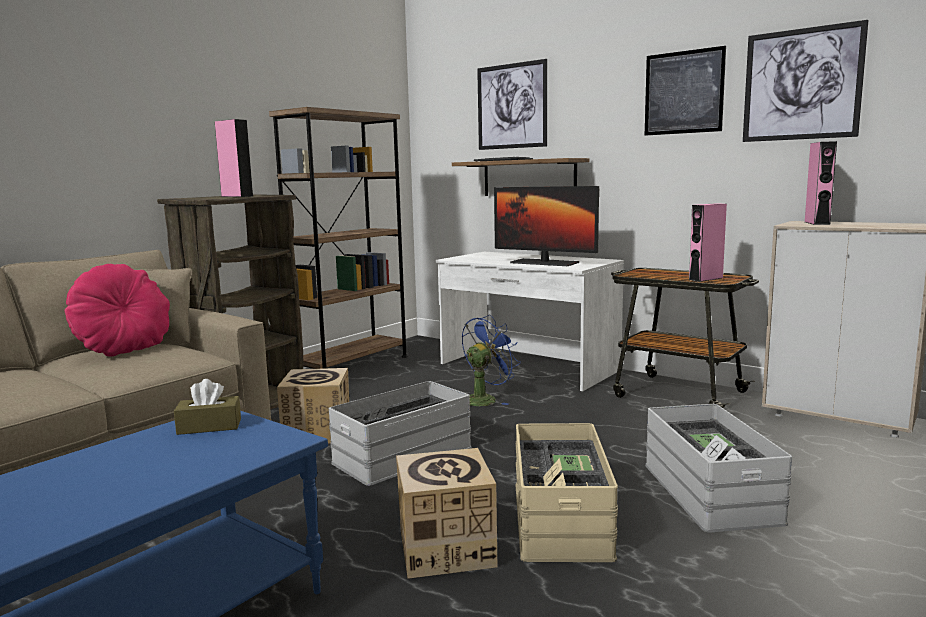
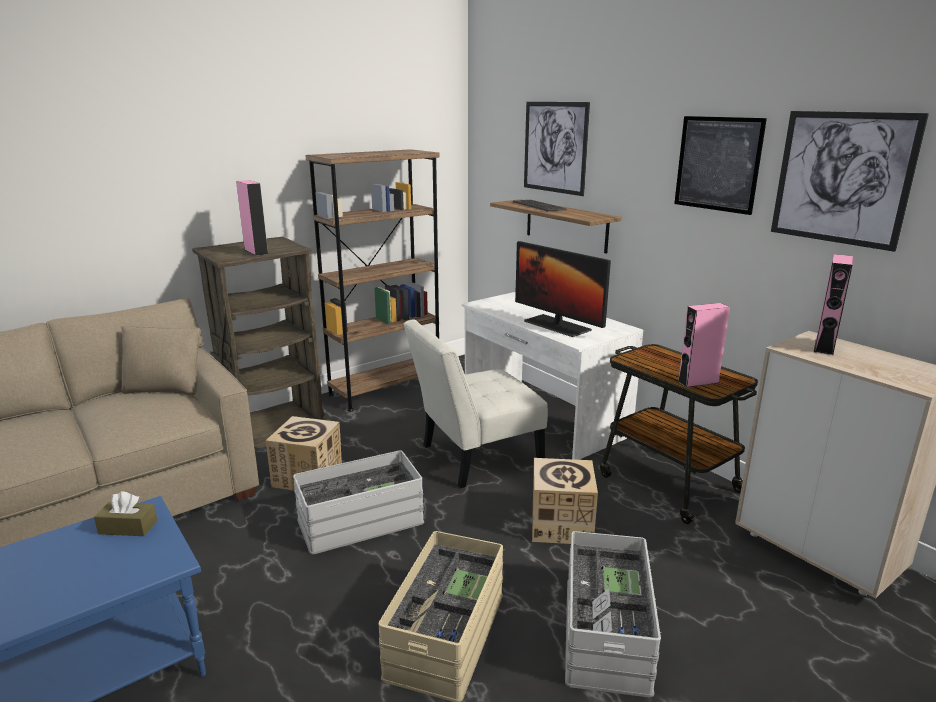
camera: 15 degrees right, 10 degrees up
pink pillow [65,264,170,357] -> none
cardboard box [396,448,497,579] -> cardboard box moved to [532,458,598,544]
blue fan [462,315,521,406] -> white chair [404,319,548,488]

